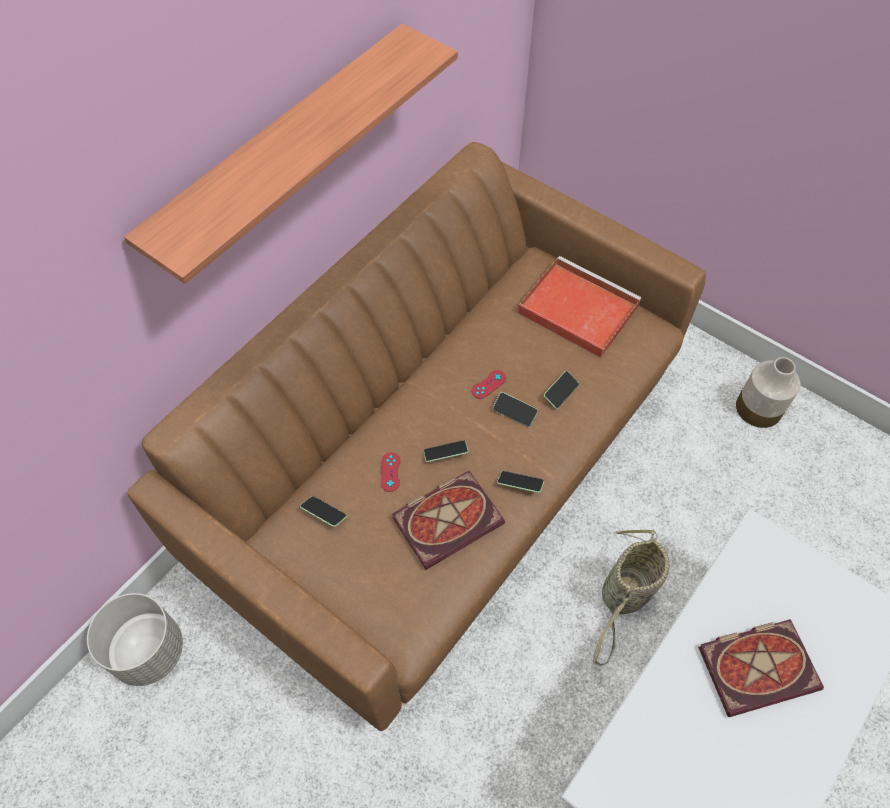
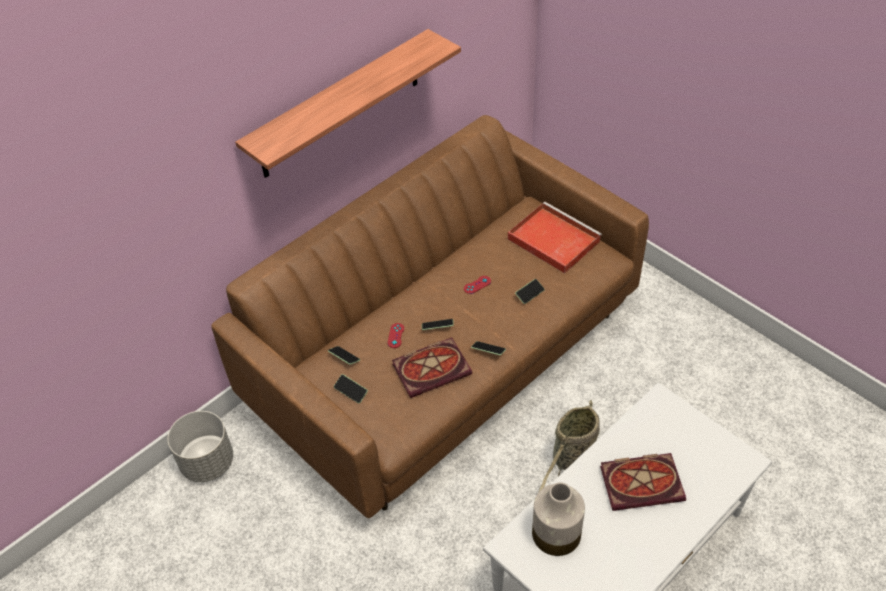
camera: 10 degrees right, 10 degrees down
phone [493,392,538,427] -> phone moved to [334,374,368,403]
beige vase [736,357,801,428] -> beige vase moved to [532,482,585,556]

